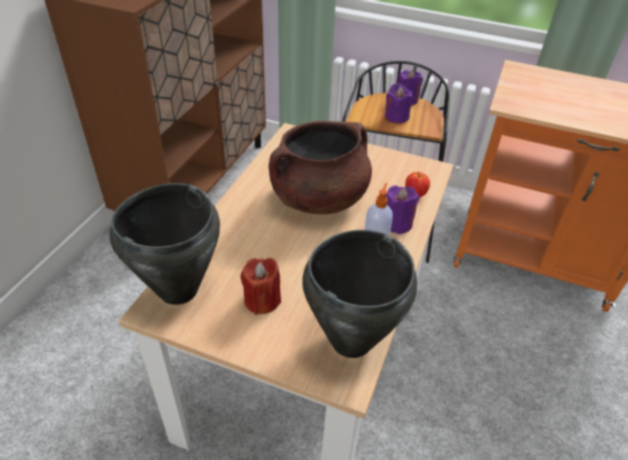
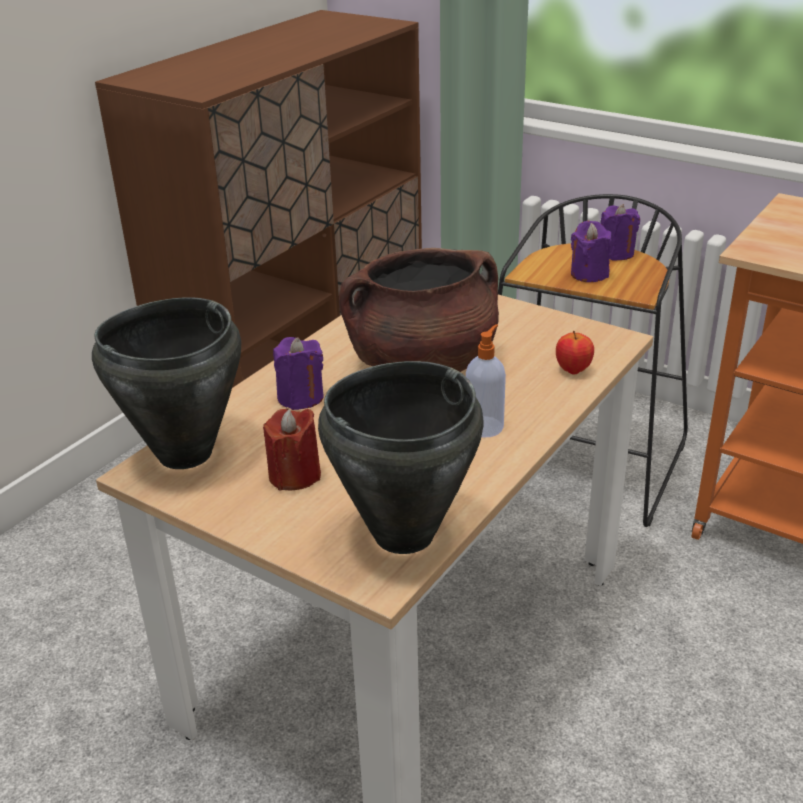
camera: 15 degrees right, 10 degrees down
purple candle [386,185,419,234] -> purple candle moved to [273,337,324,410]

